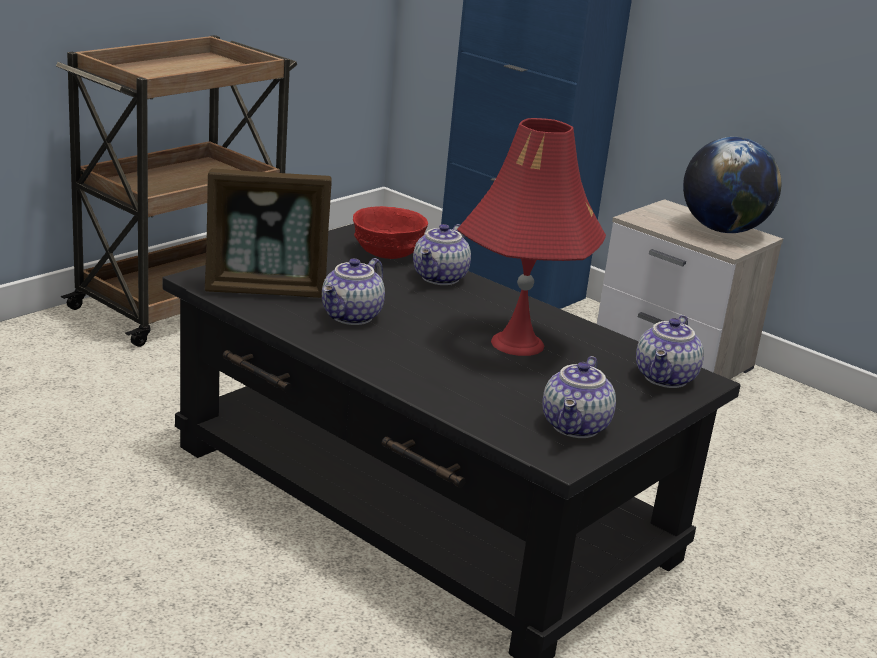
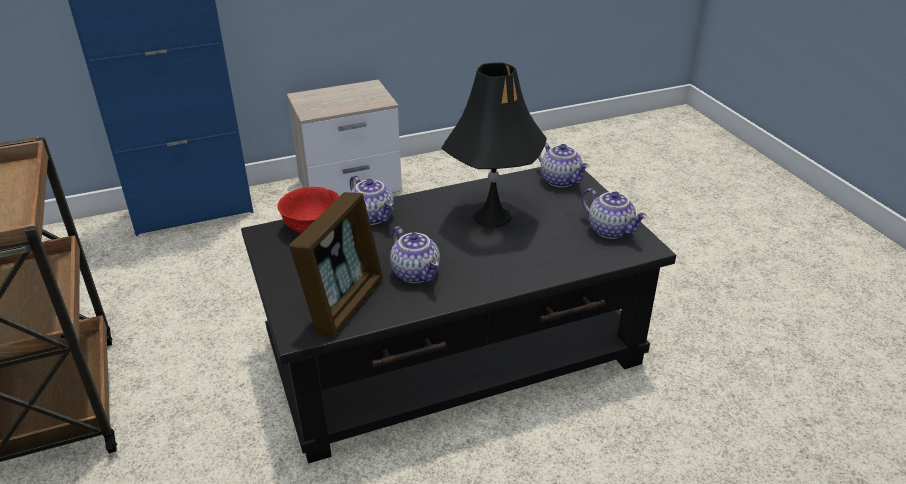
camera: 60 degrees left, 10 degrees up
red table lamp [457,118,606,356] -> black table lamp [442,62,547,228]
globe [683,137,781,233] -> none

